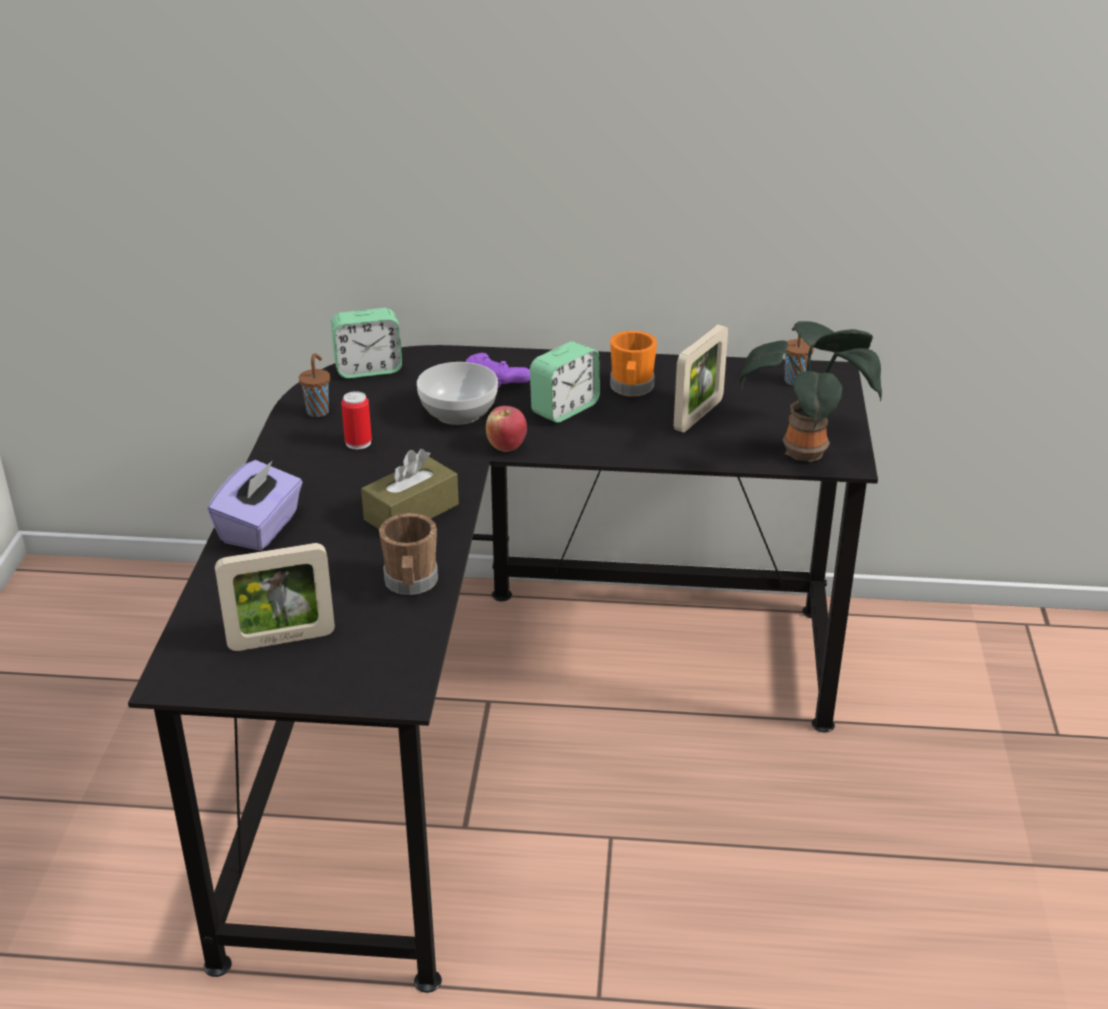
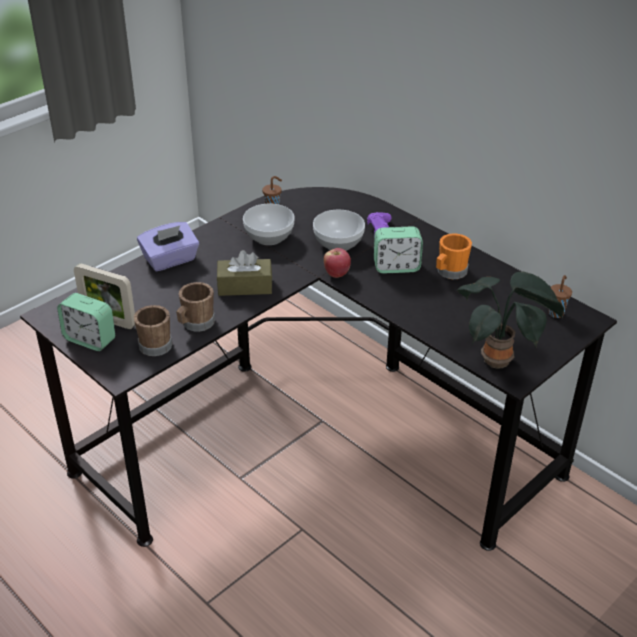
camera: 40 degrees right, 5 degrees up
alarm clock [331,308,402,379] -> alarm clock moved to [57,293,115,351]
can [341,391,372,449] -> bowl [243,204,295,245]
picture frame [674,325,728,432] -> none
none -> brown mug [134,305,172,356]

